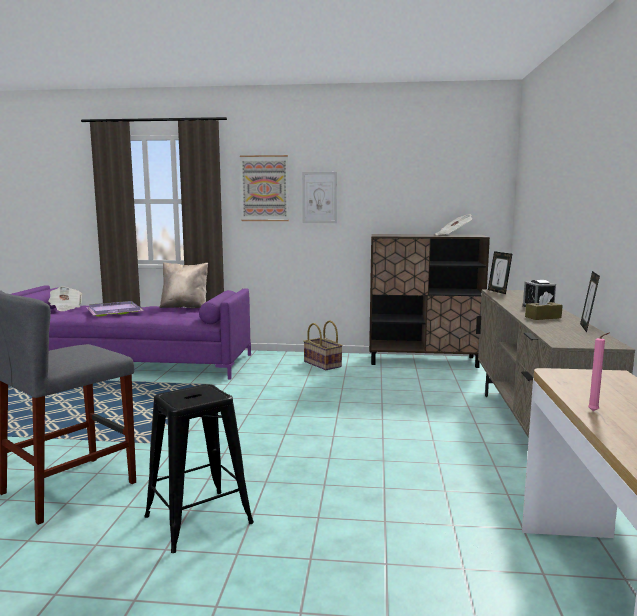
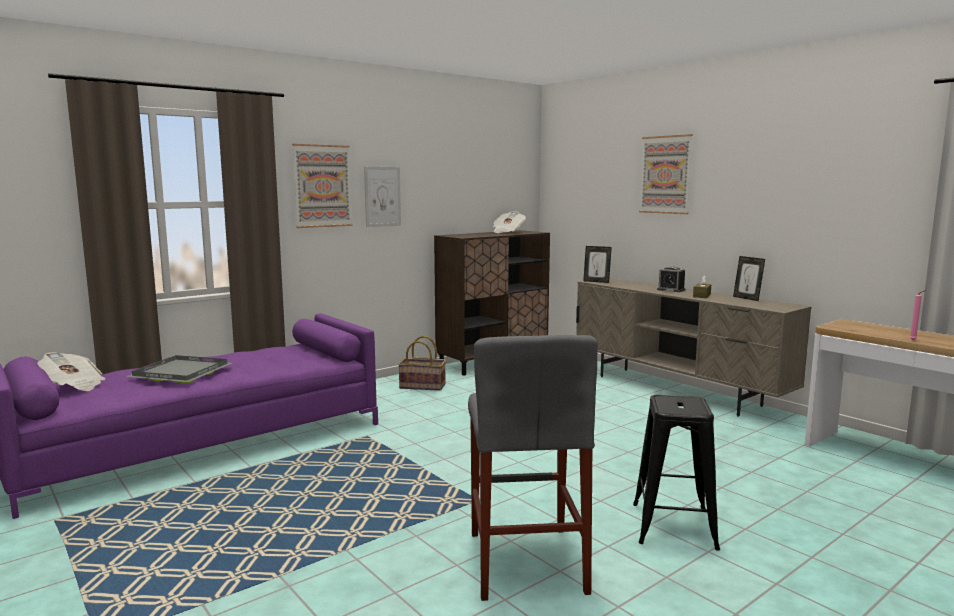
camera: 45 degrees left, 0 degrees up
purple tray [86,301,144,317] -> grey tray [126,355,232,384]
beige pillow [159,262,208,308] -> none
none -> picture [639,134,693,214]

